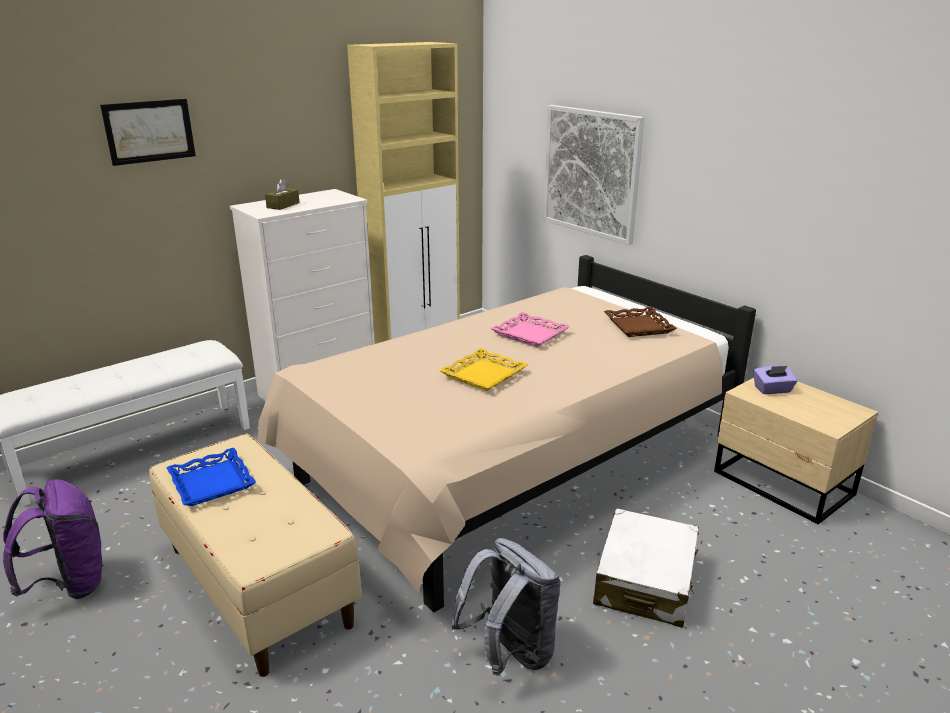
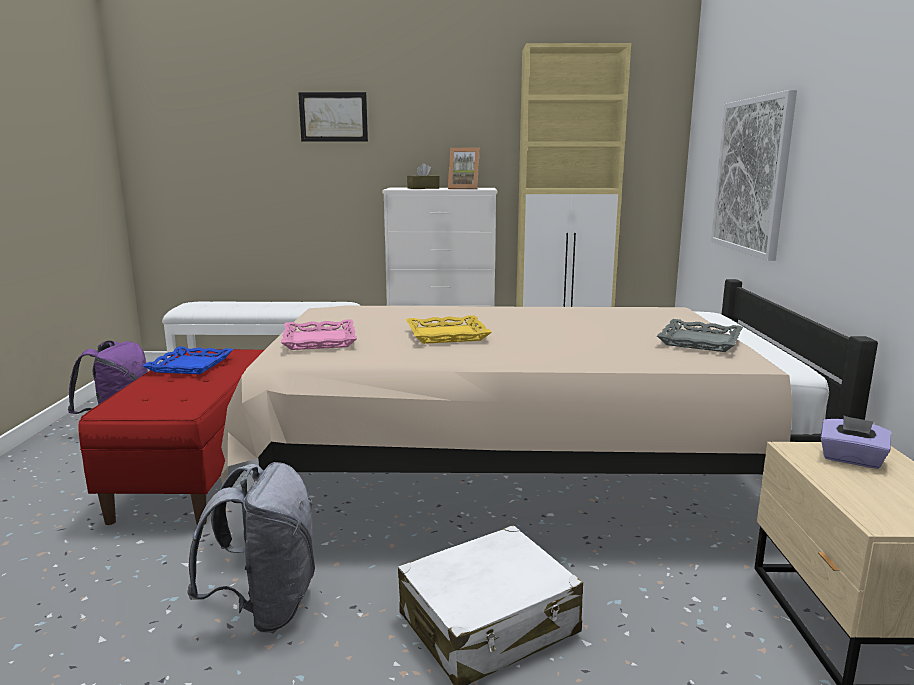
camera: 40 degrees right, 10 degrees down
beige bench [149,434,362,677] -> red bench [79,349,264,525]
pink tray [490,312,570,347] -> pink tray moved to [281,319,357,350]
brown tray [604,307,677,337] -> grey tray [657,319,743,352]
none -> picture frame [448,148,480,189]

